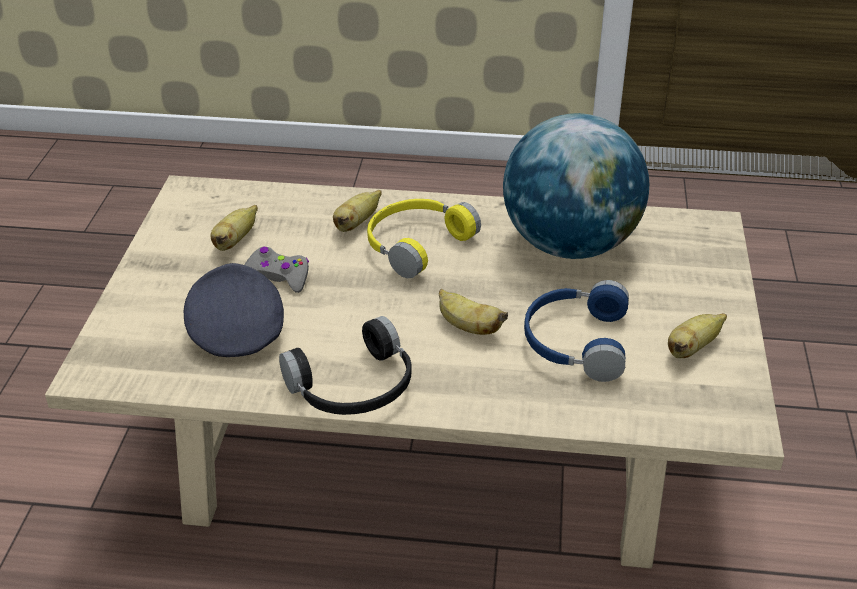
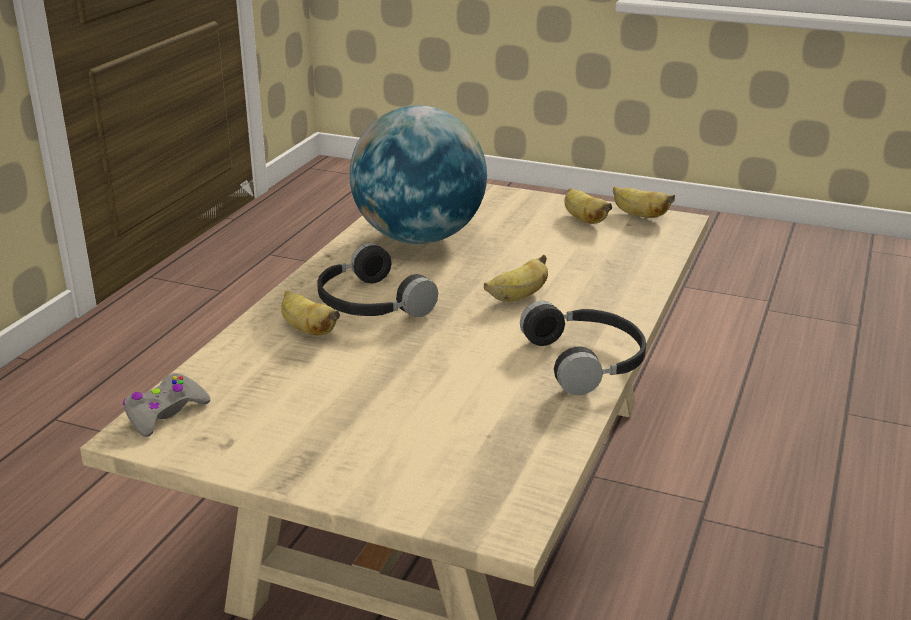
camera: 75 degrees left, 10 degrees down
grey cap [184,263,284,357] -> none
banana [210,205,258,251] -> banana moved to [613,186,675,218]
grey game controller [244,247,309,293] -> grey game controller moved to [123,373,210,437]
yellow headphones [367,199,481,278] -> black headphones [317,243,438,317]
blue headphones [524,280,629,382] -> none

